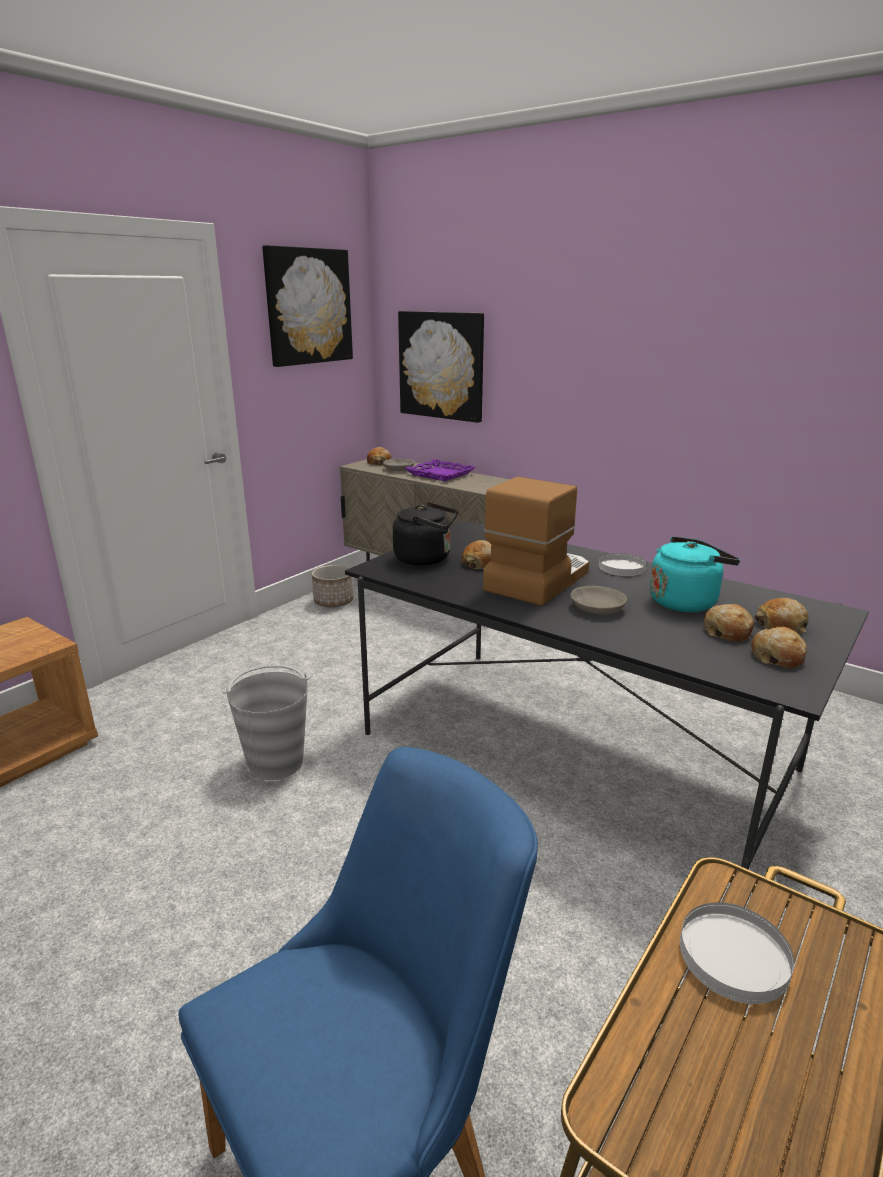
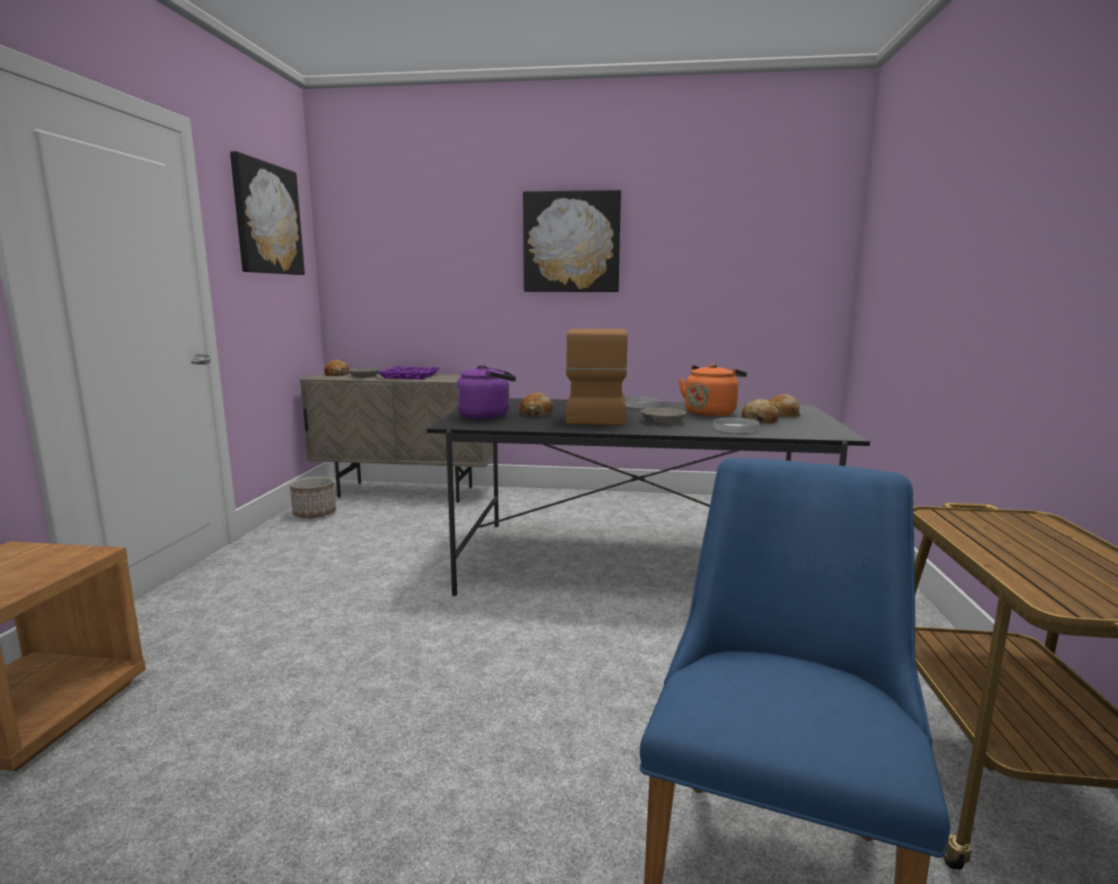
camera: 30 degrees left, 10 degrees down
grey bucket [222,665,310,780] -> none
black kettle [393,502,458,566] -> purple kettle [456,365,516,419]
picture [398,311,484,423] -> picture moved to [523,190,621,292]
turquoise kettle [650,536,740,612] -> orange kettle [679,364,747,417]
white plate [680,902,794,1004] -> white plate moved to [713,417,759,433]
bread [751,627,807,668] -> none

